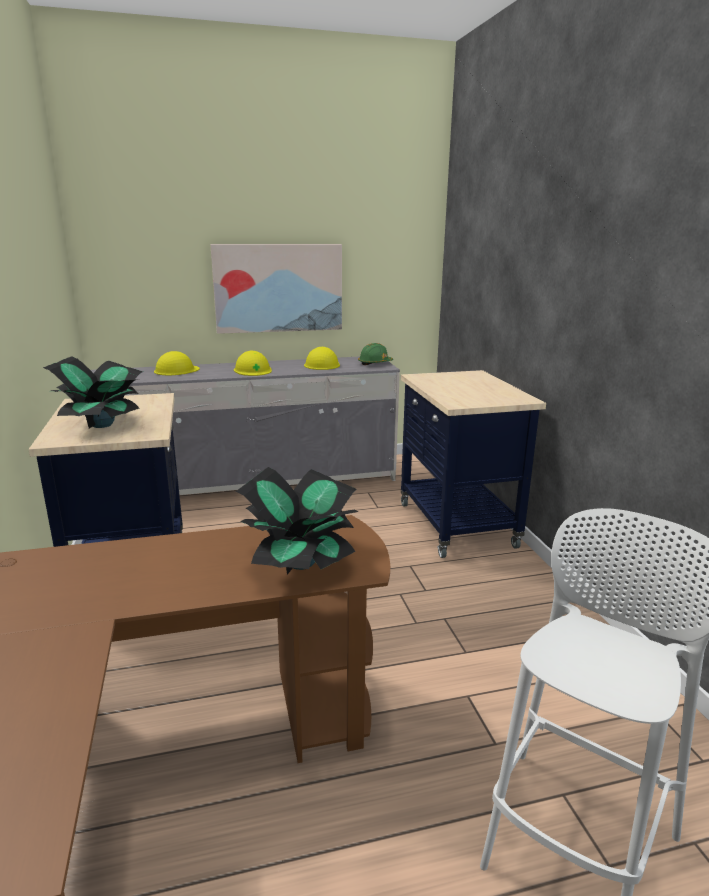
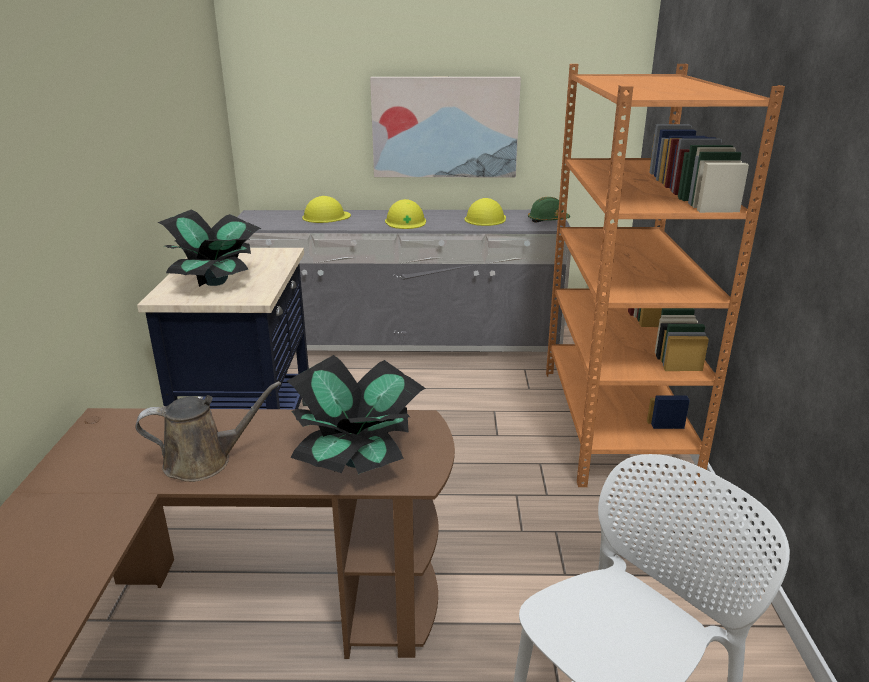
camera: 15 degrees right, 5 degrees up
blue cart [401,370,546,558] -> orange bookcase [546,64,785,487]
none -> brown watering can [136,381,281,482]

